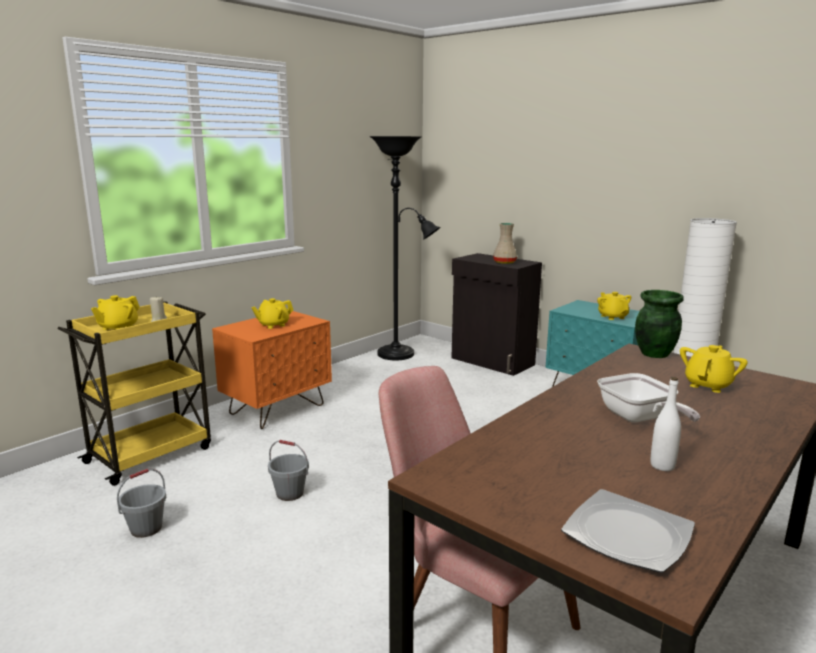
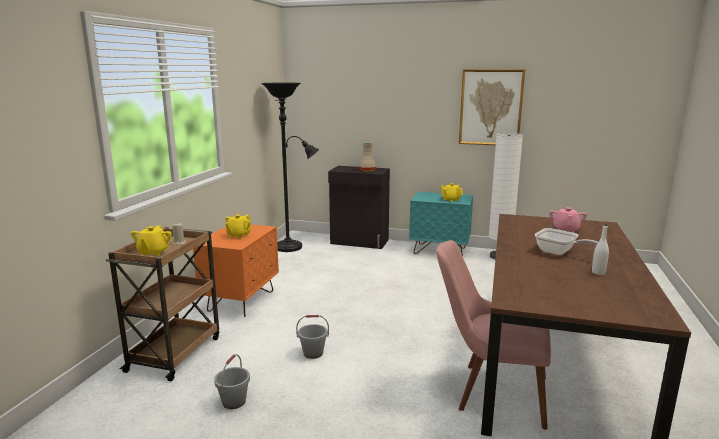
camera: 25 degrees left, 0 degrees up
yellow cart [58,301,211,486] -> brown cart [106,227,219,381]
plate [561,489,695,573] -> none
green vase [635,290,684,358] -> none
yellow teapot [680,345,748,393] -> pink teapot [549,207,587,233]
none -> picture [459,69,525,145]

